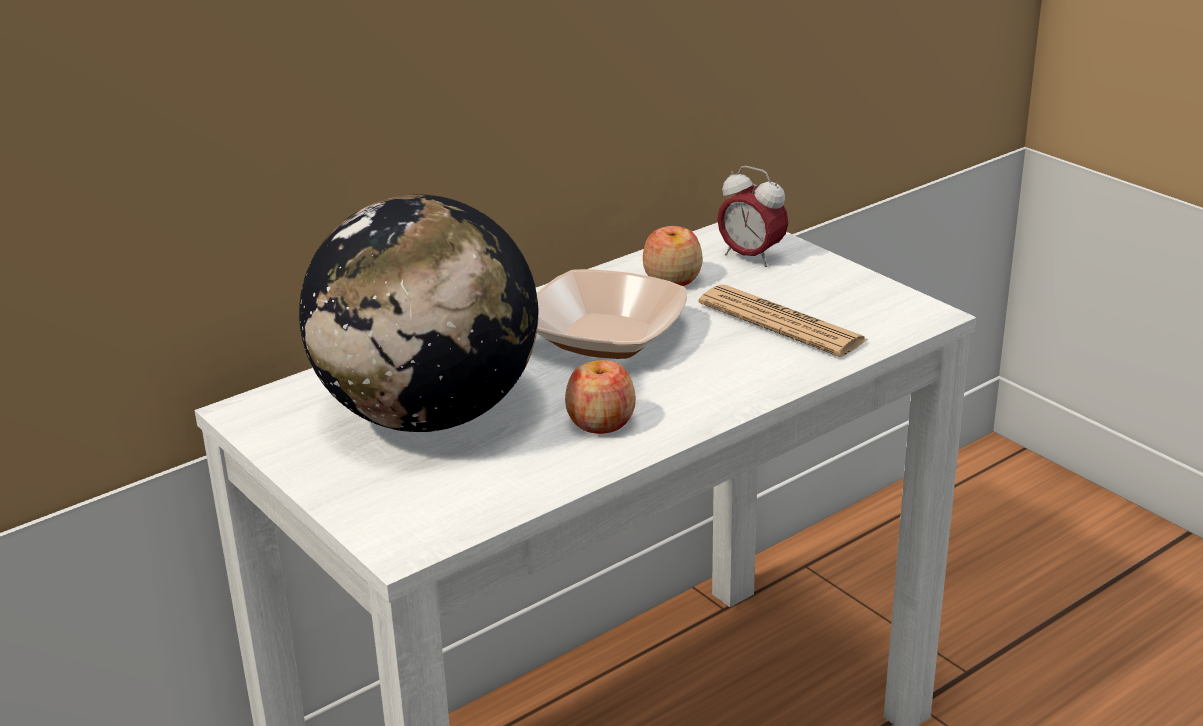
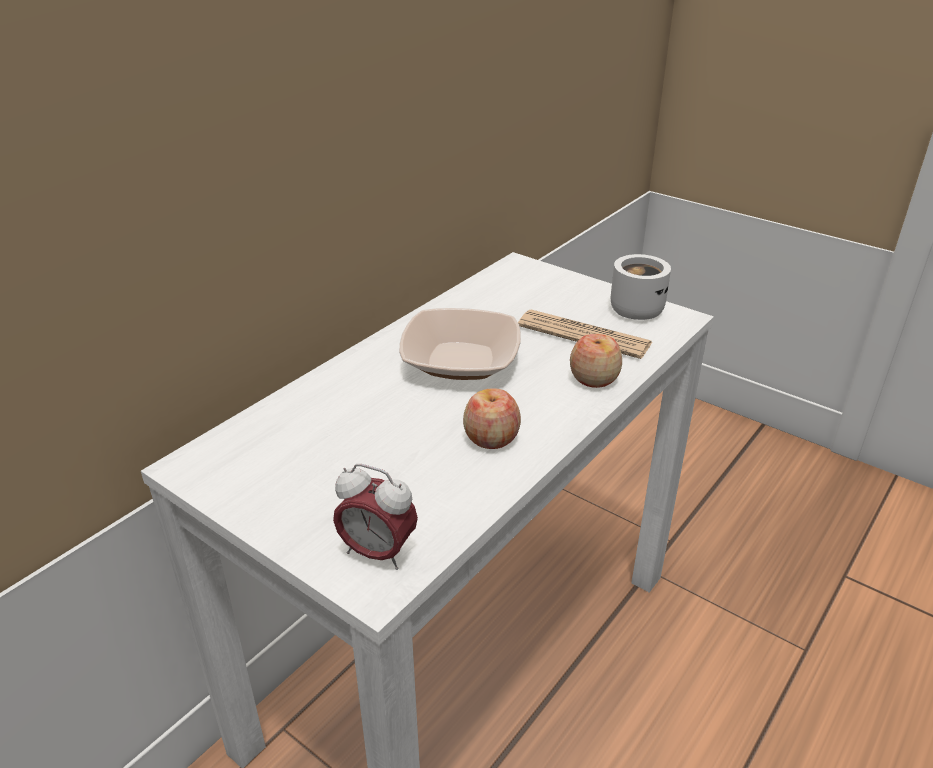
camera: 15 degrees left, 5 degrees up
globe [299,194,538,432] -> none
apple [643,226,703,286] -> apple moved to [570,334,622,388]
alarm clock [717,166,788,267] -> alarm clock moved to [333,464,418,570]
none -> white mug [611,254,671,320]

